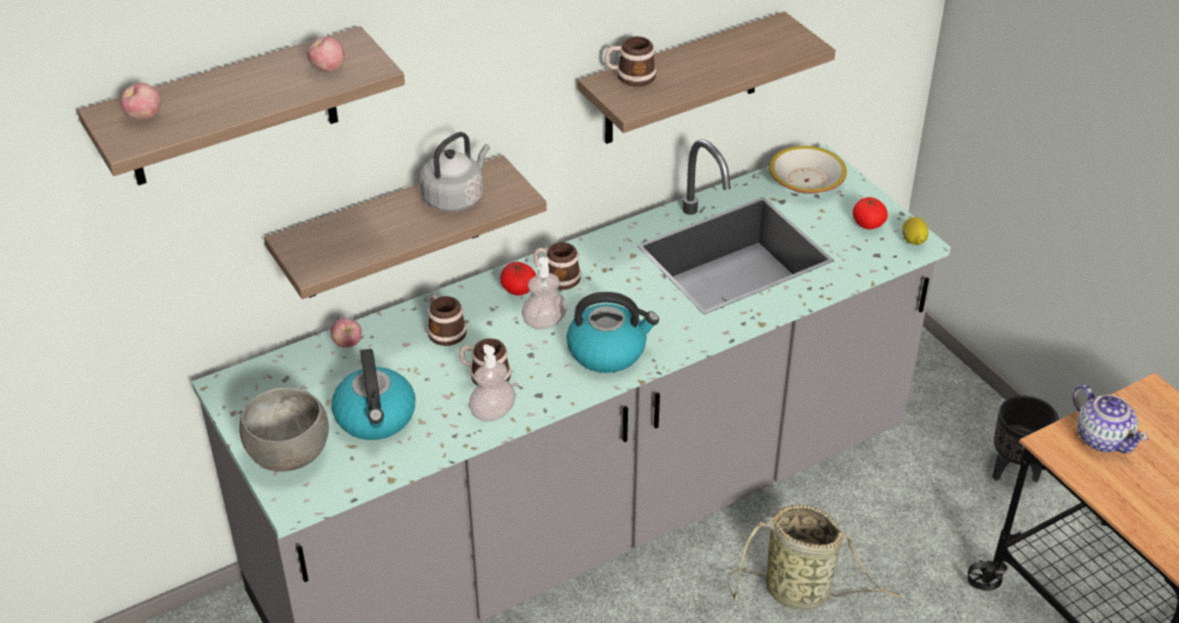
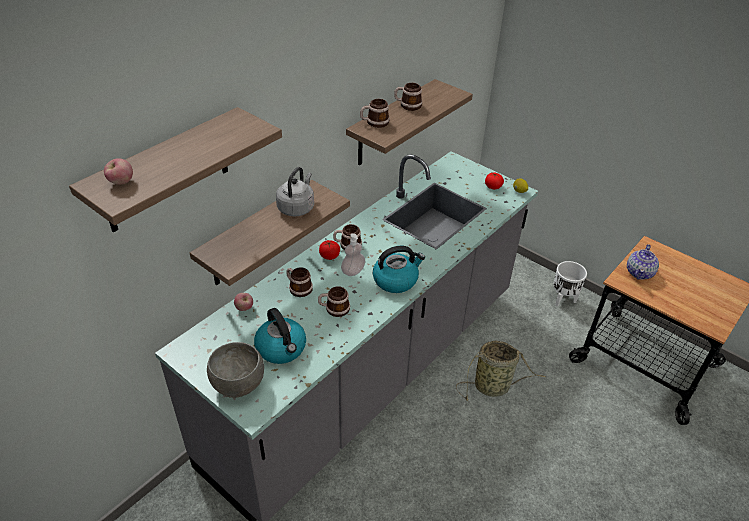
camera: 20 degrees left, 0 degrees up
apple [307,36,345,72] -> none
soap dispenser [468,344,516,421] -> none
bowl [769,146,847,194] -> none
black planter [992,395,1059,482] -> white planter [554,261,587,307]
teapot [1073,384,1148,454] -> teapot turned 75 degrees clockwise [627,244,659,280]
none -> mug [394,83,422,111]

